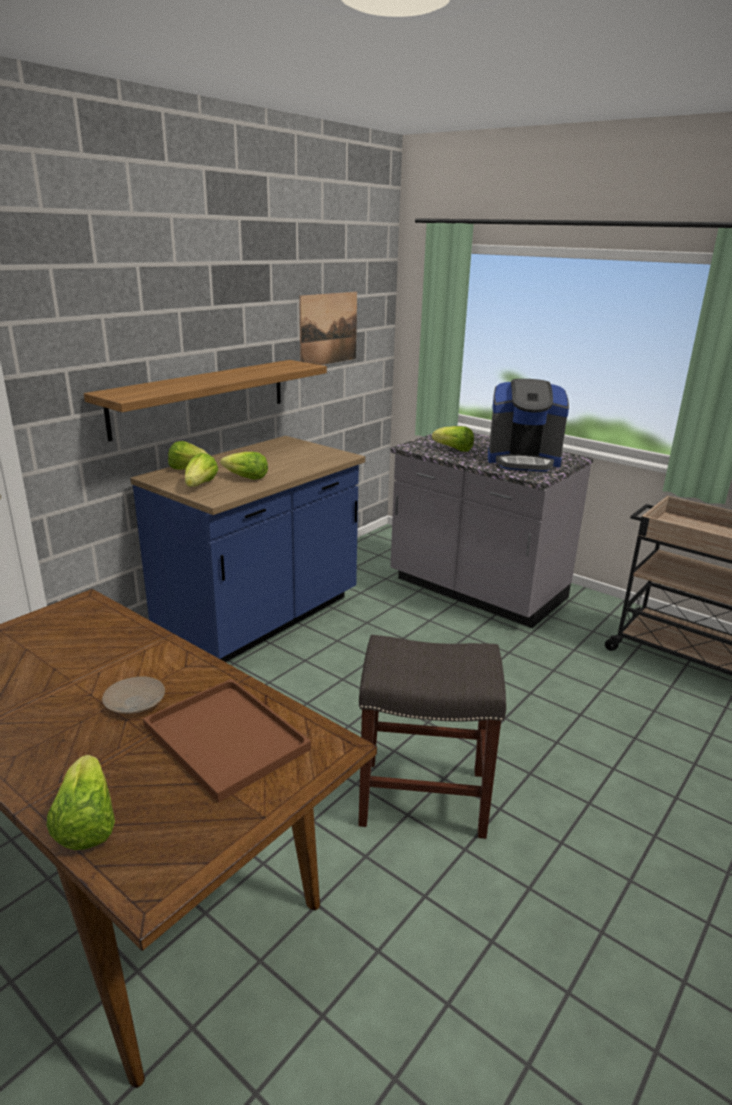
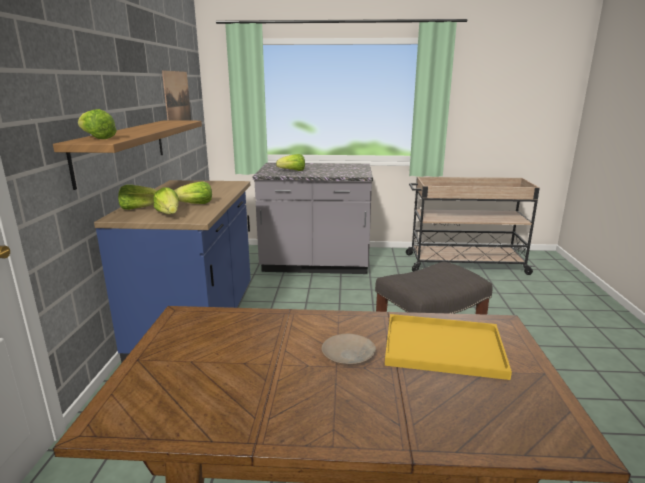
camera: 35 degrees left, 5 degrees down
lettuce [47,755,115,850] -> lettuce moved to [78,109,117,139]
brown tray [143,679,311,803] -> yellow tray [385,314,512,380]
coffee machine [488,379,569,472] -> none

